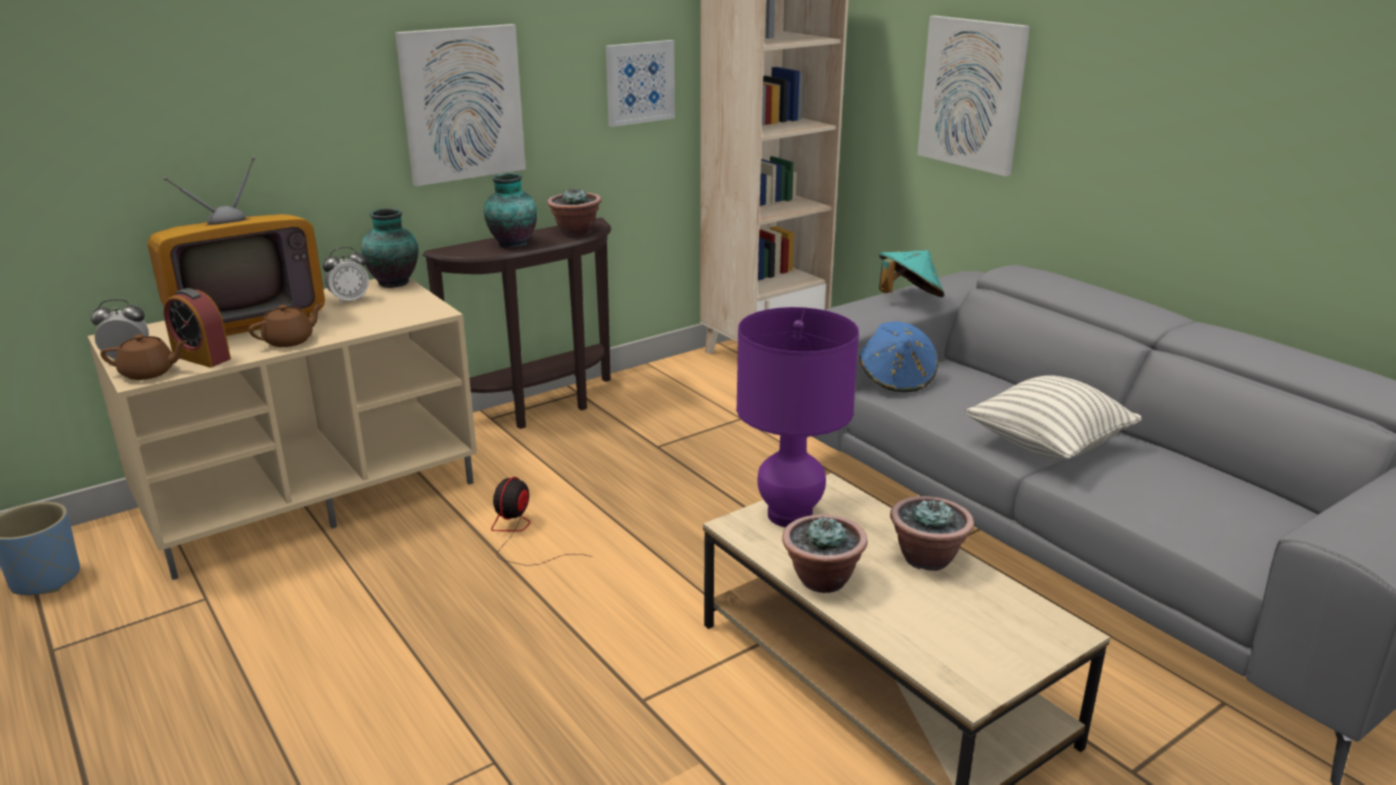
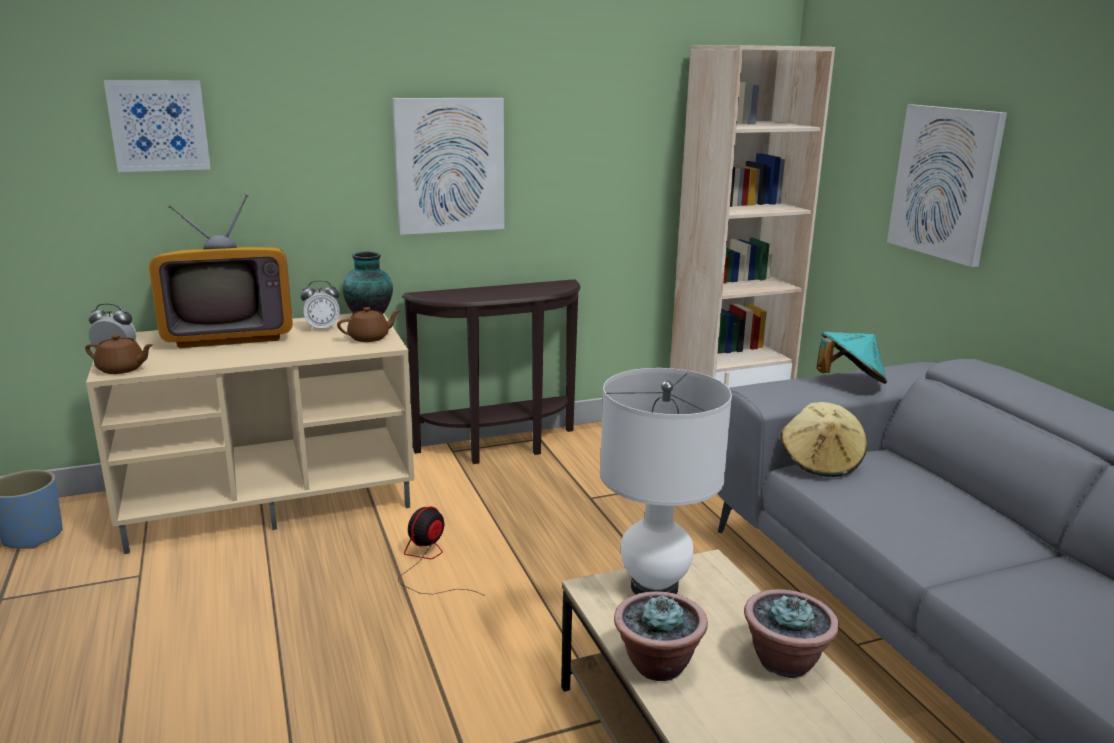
camera: 15 degrees right, 5 degrees down
alarm clock [164,288,231,367] -> none
brown teapot [248,303,323,347] -> brown teapot moved to [337,307,401,342]
vase [484,173,537,248] -> none
potted plant [547,188,602,236] -> none
picture [606,40,675,127] -> picture moved to [104,80,211,172]
purple table lamp [736,307,859,527] -> white table lamp [600,368,732,595]
blue hat [859,322,938,392] -> beige hat [781,402,867,477]
pillow [965,375,1142,460] -> none

